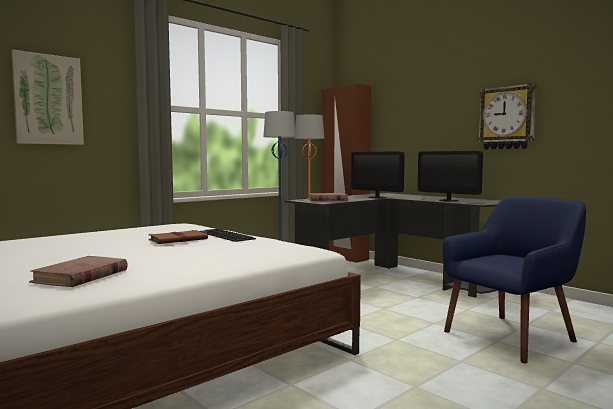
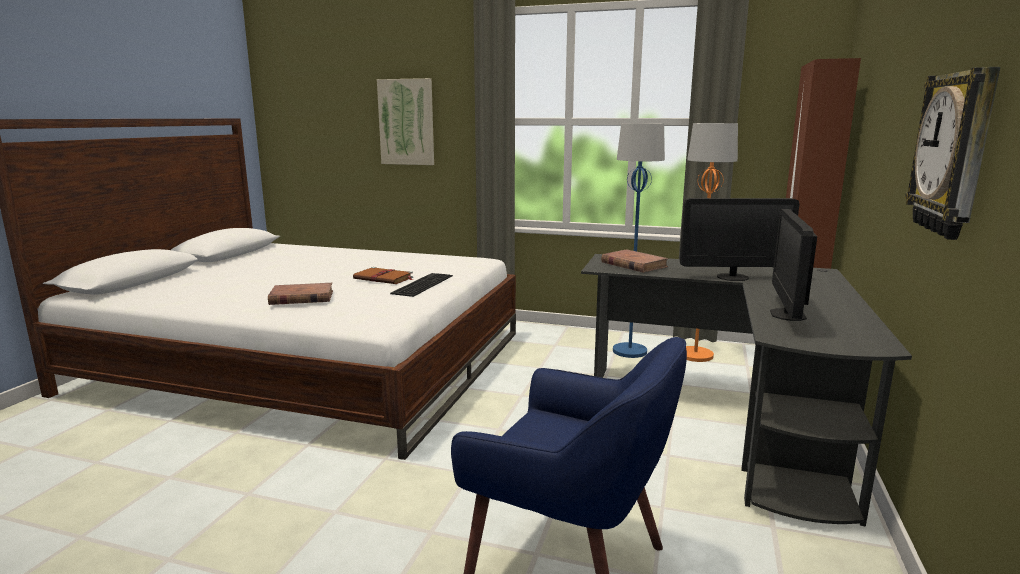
camera: 60 degrees right, 10 degrees up
brown book [29,256,128,287] -> brown book moved to [268,283,333,305]
monitor [351,151,405,198] -> monitor turned 105 degrees counterclockwise [680,198,799,281]

